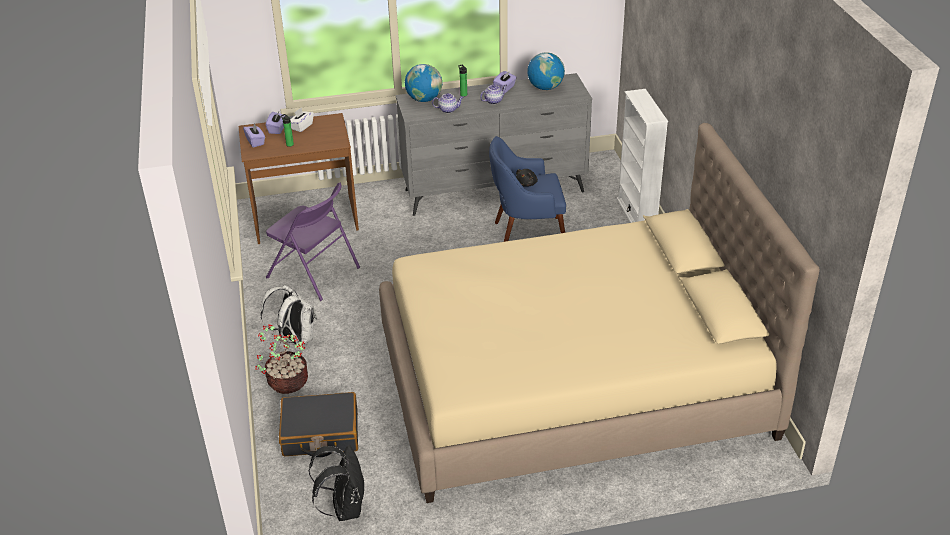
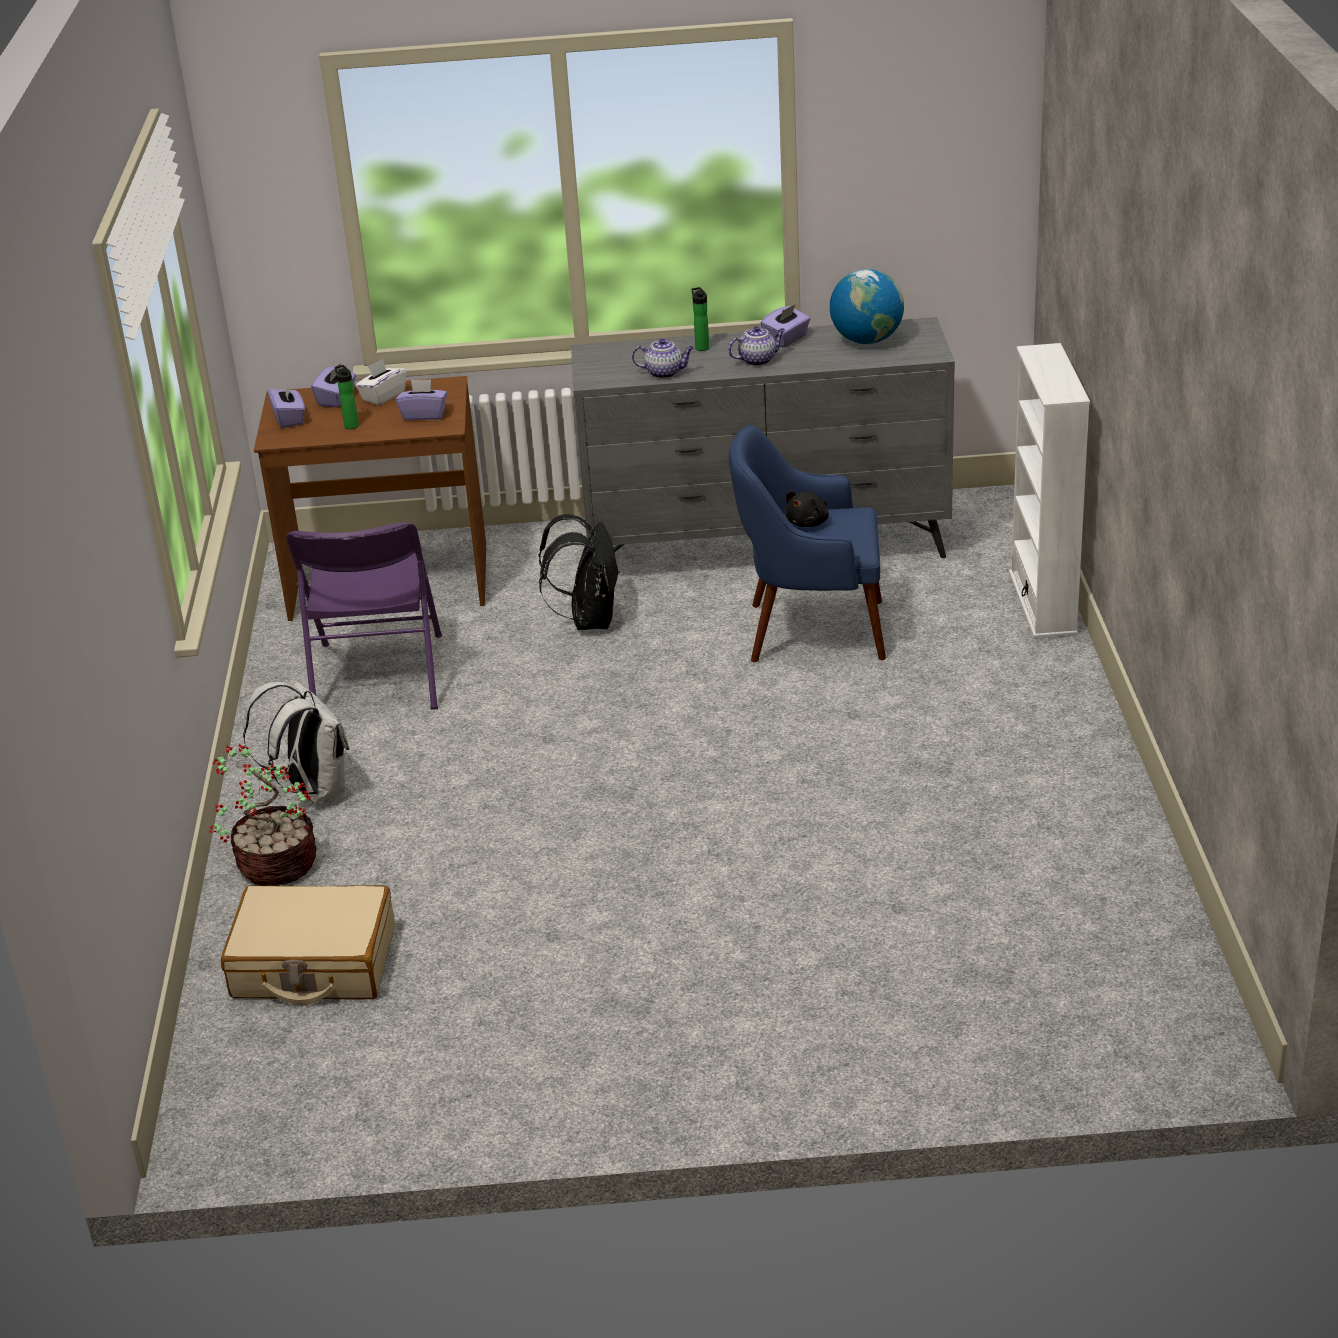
camera: 10 degrees right, 5 degrees down
purple chair [266,182,360,301] -> purple chair turned 45 degrees clockwise [286,522,442,710]
black suitcase [279,392,358,457] -> beige suitcase [221,885,395,1005]
black backpack [308,445,365,521] -> black backpack moved to [538,514,620,630]
beige bed [379,123,820,503] -> none
globe [405,64,442,102] -> none
none -> purple tissue box [396,379,447,420]

